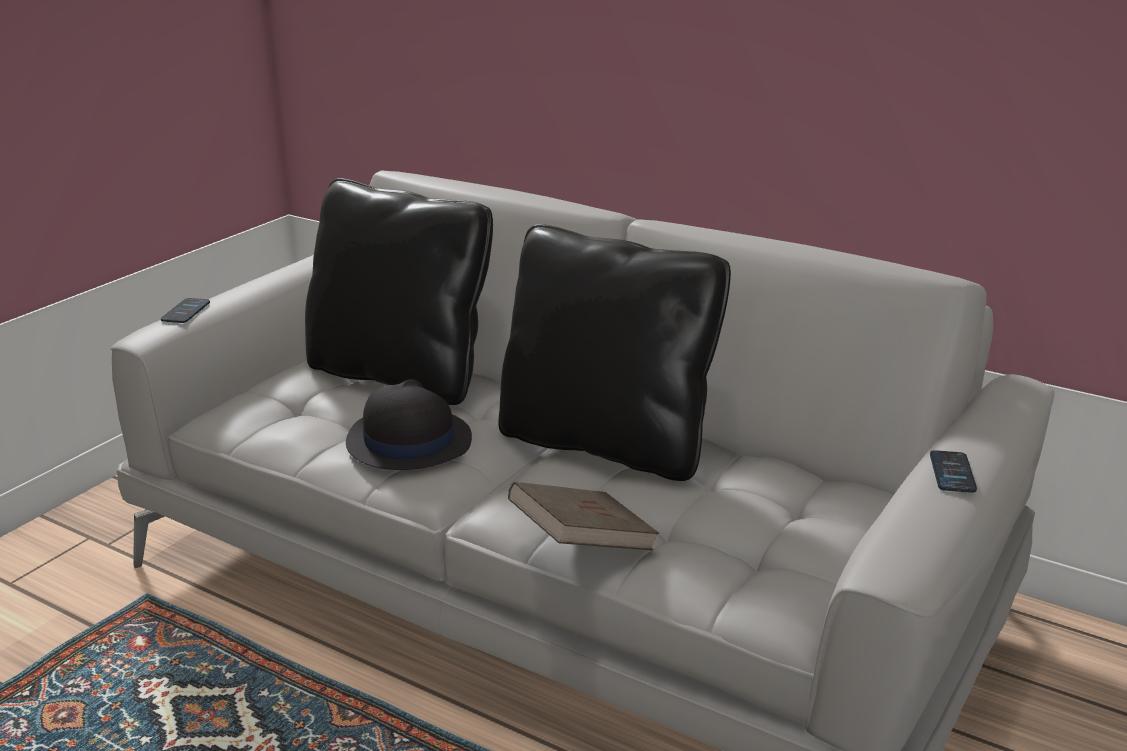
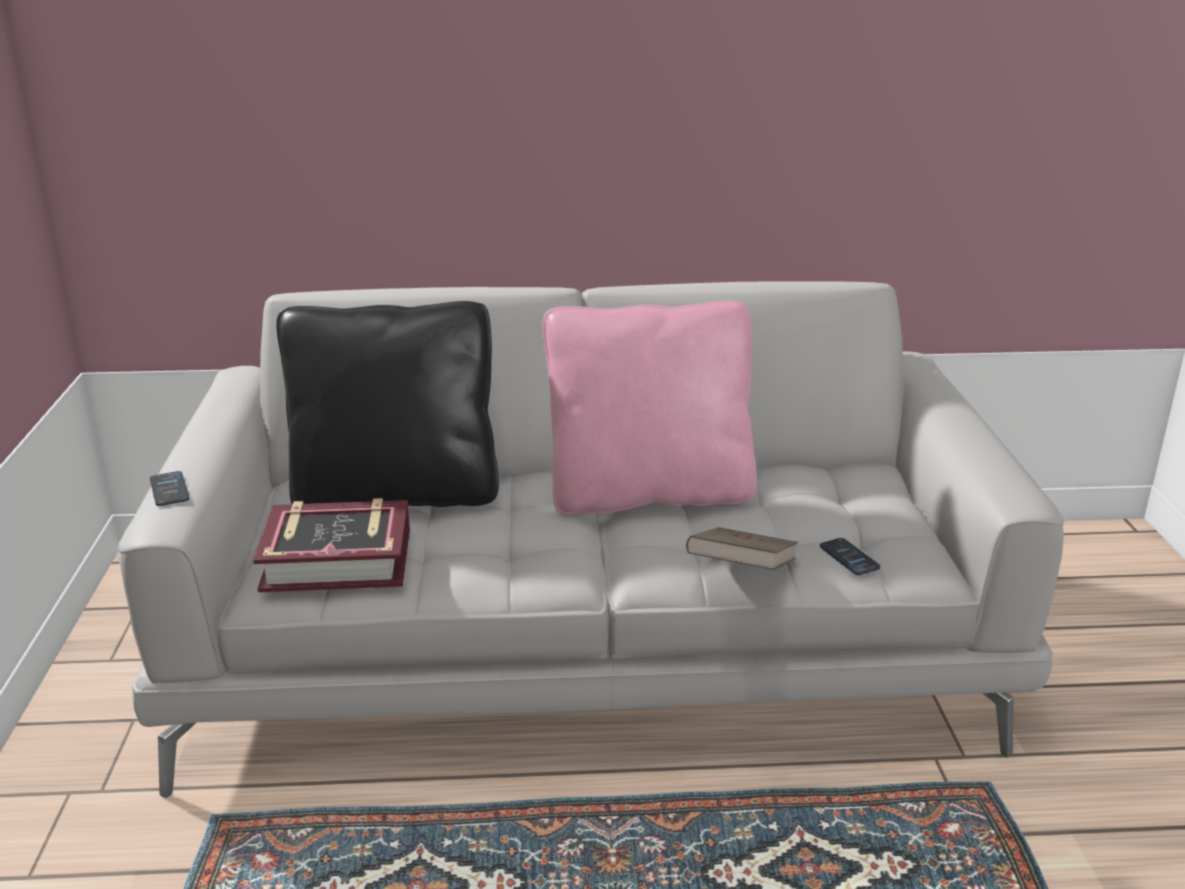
camera: 35 degrees left, 0 degrees up
black hat [346,379,472,470] -> none
black pillow [498,224,731,481] -> pink pillow [542,300,757,515]
phone [930,450,977,493] -> phone moved to [820,538,880,575]
none -> book [253,498,410,592]

